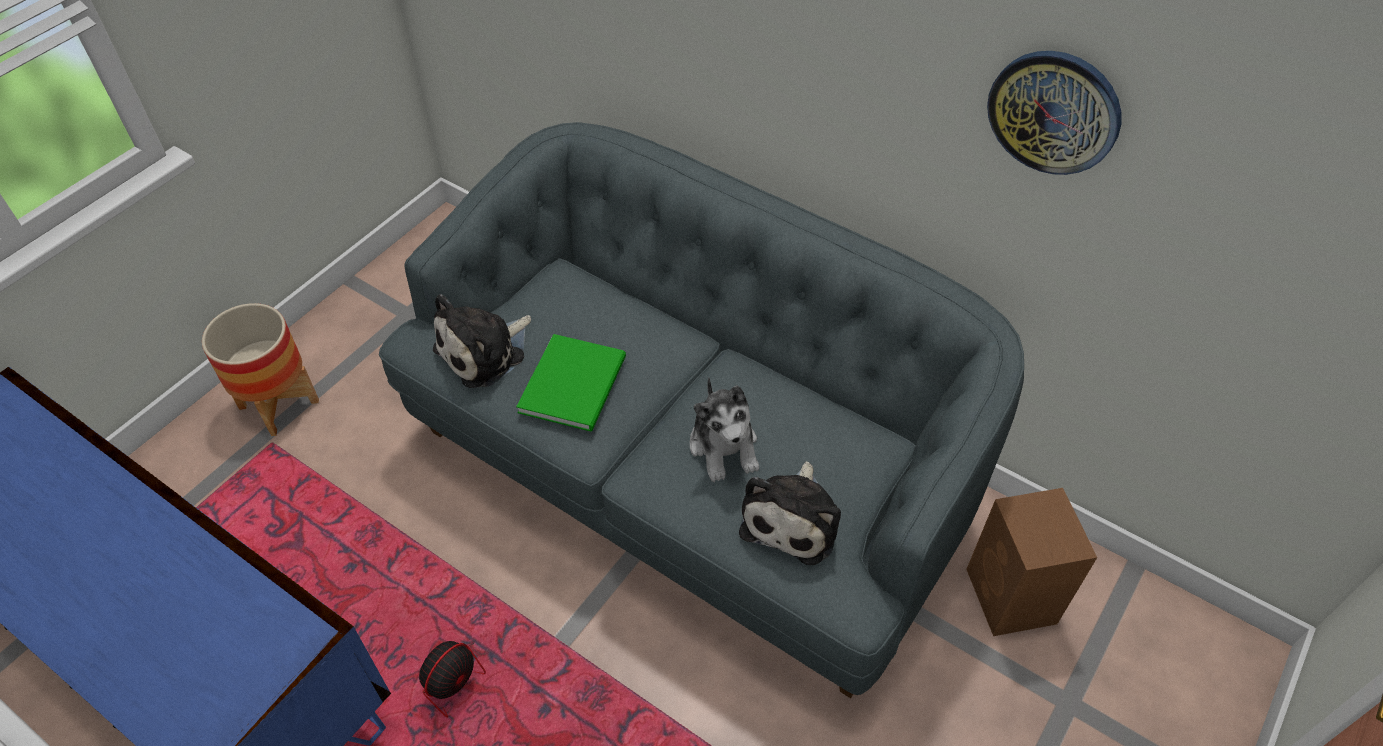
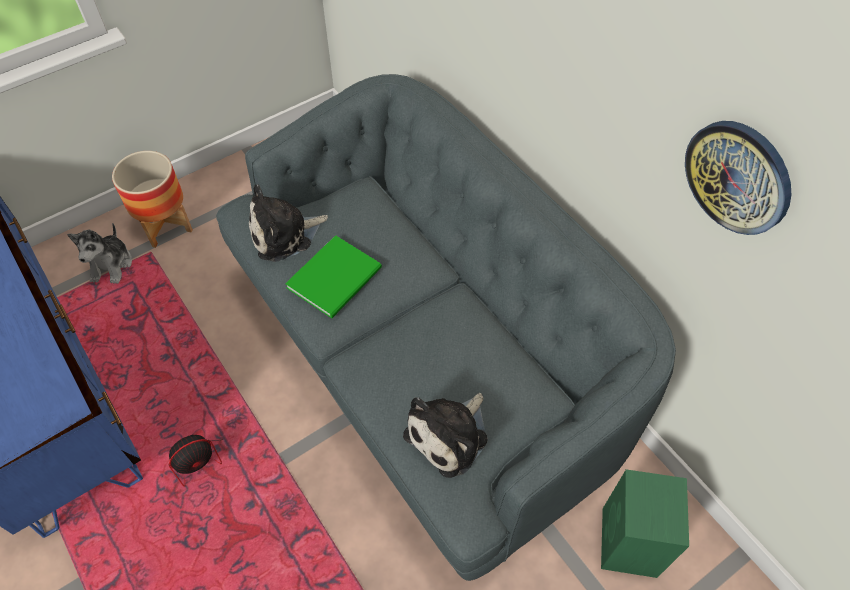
camera: 20 degrees right, 5 degrees up
plush toy [690,377,759,482] -> plush toy moved to [67,223,132,284]
brown speaker [966,488,1097,636] -> green speaker [601,469,689,578]

